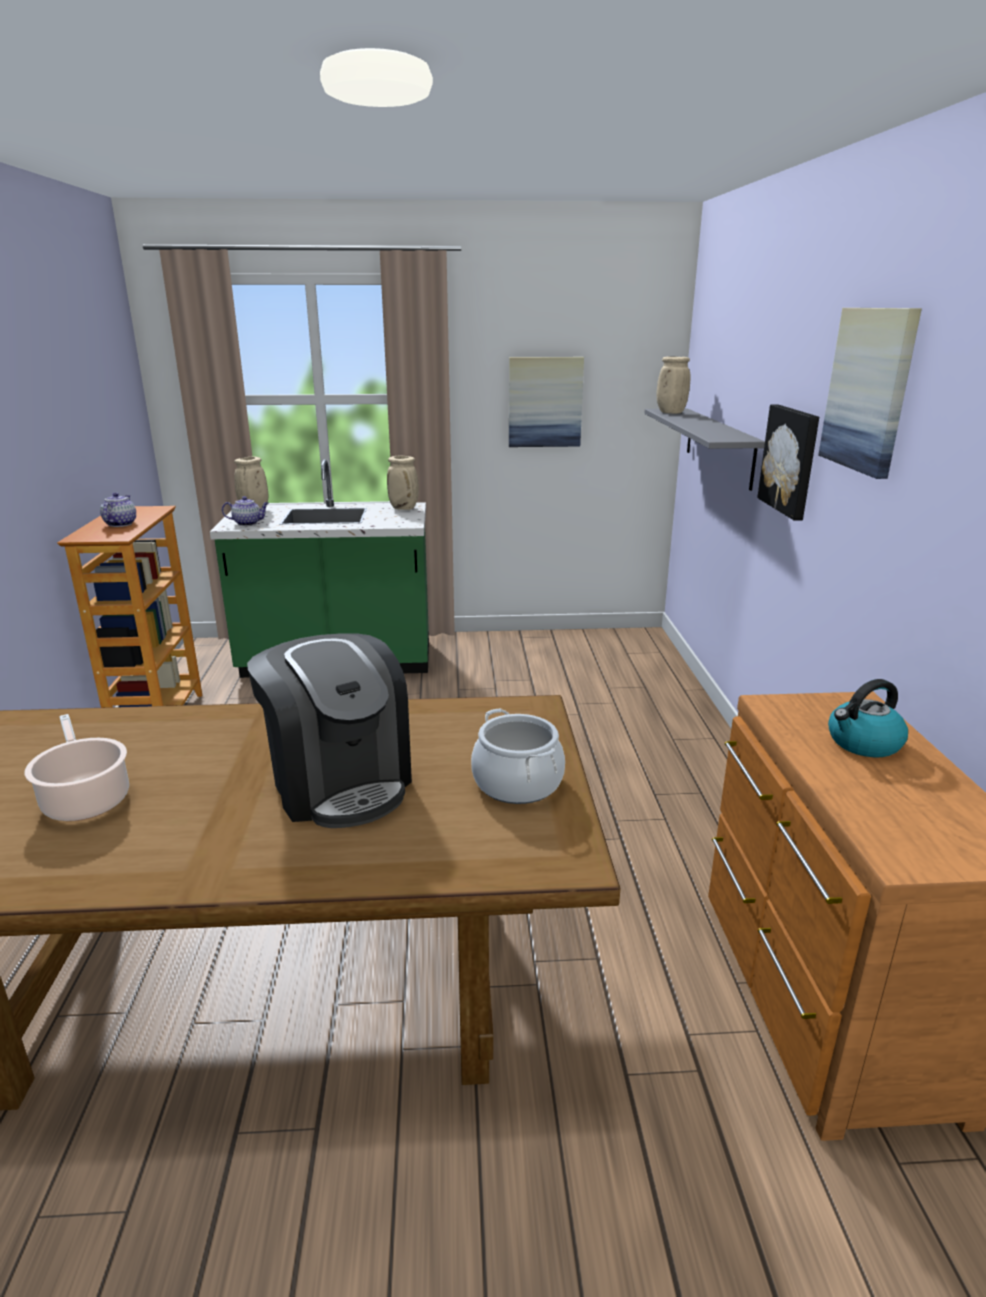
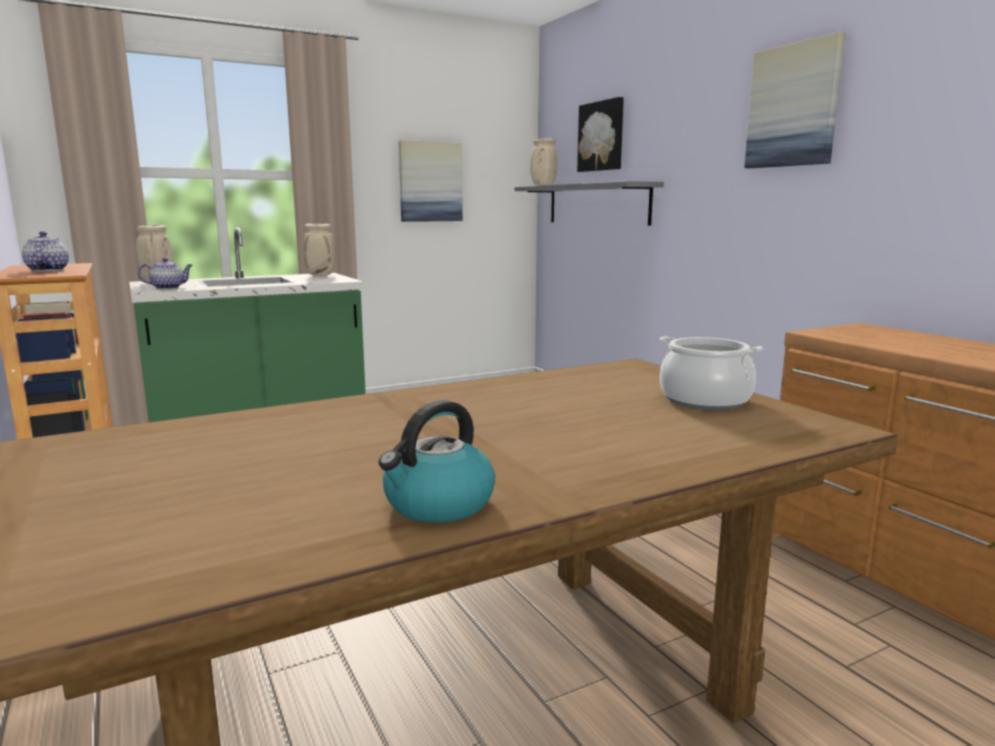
camera: 25 degrees left, 10 degrees down
cooking pot [24,714,129,821] -> none
coffee machine [247,633,412,828] -> none
picture [757,404,819,521] -> picture moved to [577,97,624,172]
kettle [828,679,908,757] -> kettle moved to [379,400,495,523]

